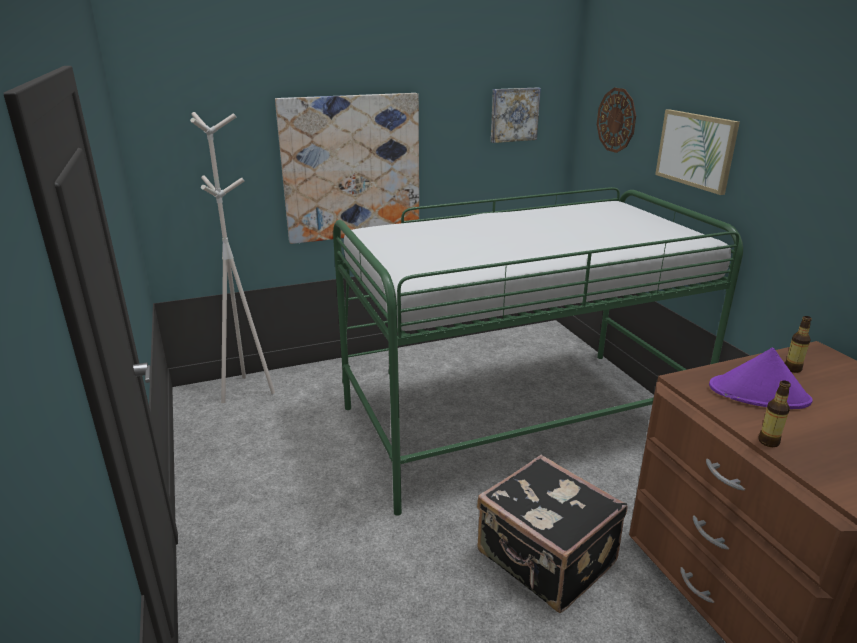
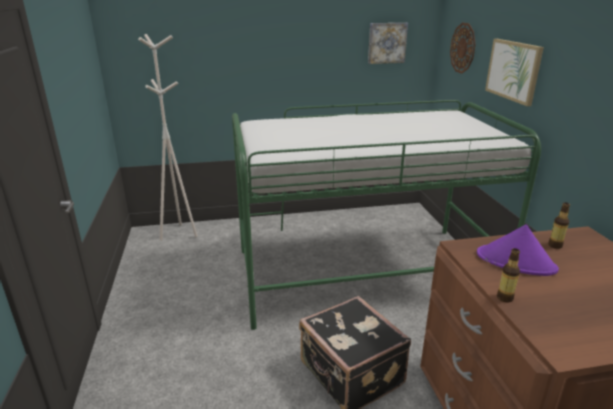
camera: 10 degrees right, 0 degrees up
picture [275,93,419,244] -> none

